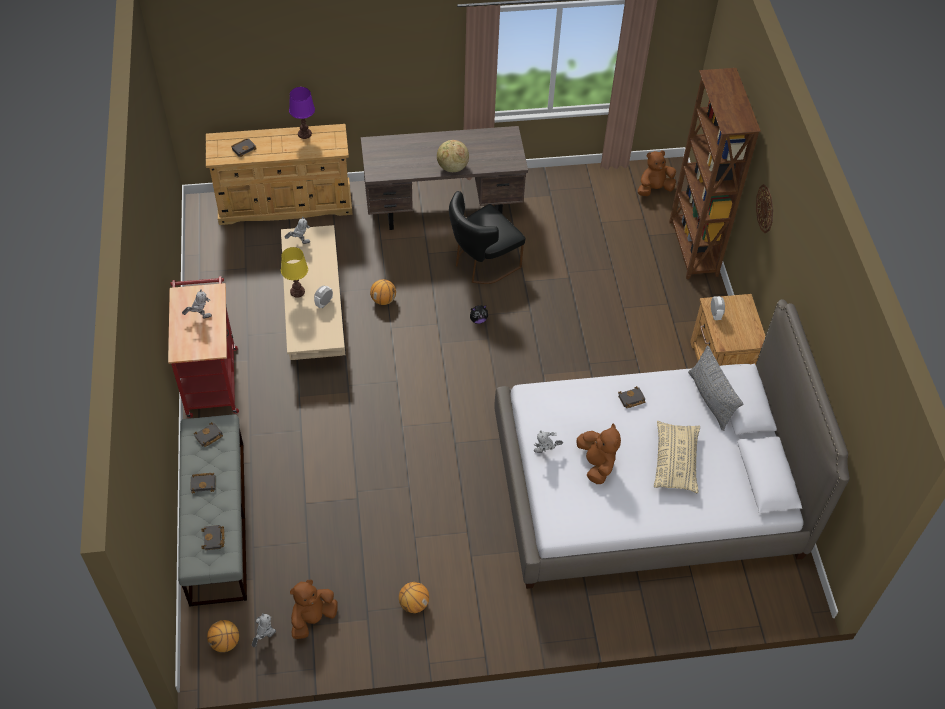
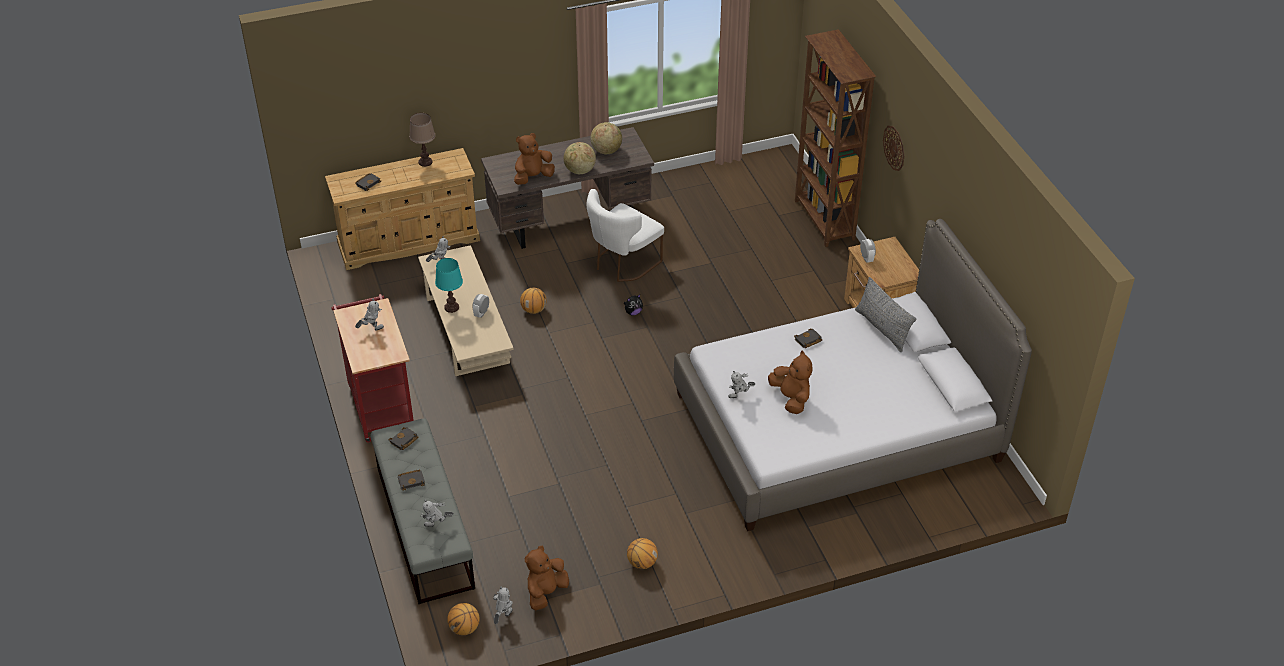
camera: 10 degrees left, 10 degrees down
black book [201,525,224,550] -> toy robot [421,499,454,527]
yellow table lamp [281,247,308,298] -> turquoise table lamp [435,258,463,313]
purple table lamp [289,87,315,139] -> brown table lamp [409,113,435,167]
black chair [449,191,525,284] -> white chair [587,189,664,282]
brown plush toy [638,150,676,196] -> brown plush toy moved to [514,133,555,185]
beige pillow [654,421,700,494] -> none
none -> globe [590,122,622,154]

